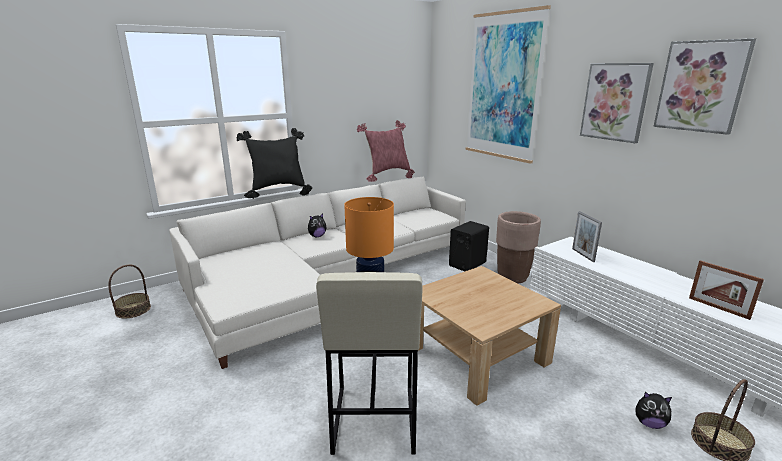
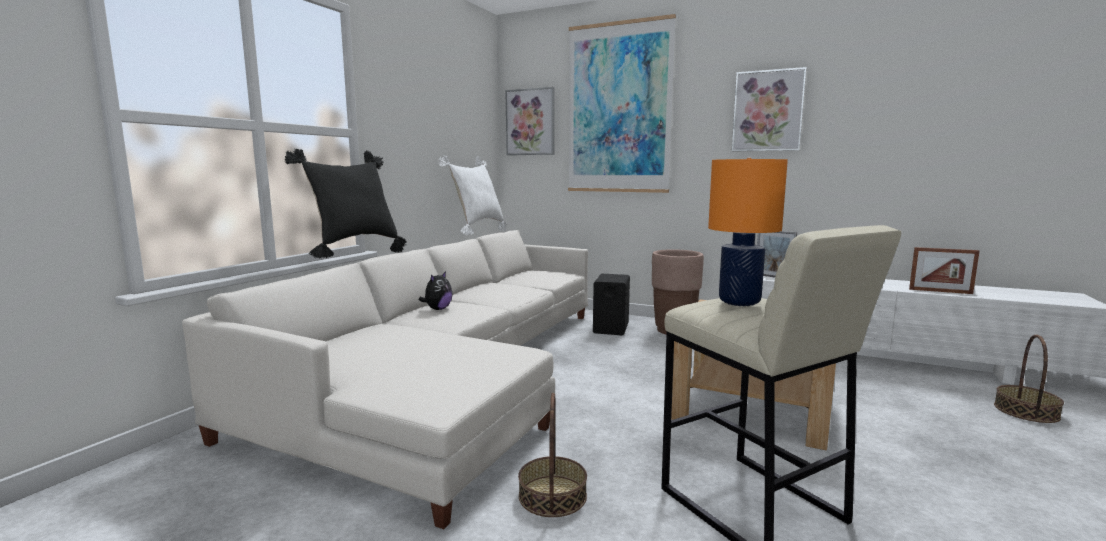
camera: 30 degrees left, 10 degrees down
basket [108,264,151,319] -> basket moved to [518,393,587,517]
red pillow [357,120,414,182] -> white pillow [438,155,507,235]
plush toy [636,392,672,429] -> none
picture [653,38,756,135] -> picture moved to [505,87,554,155]

